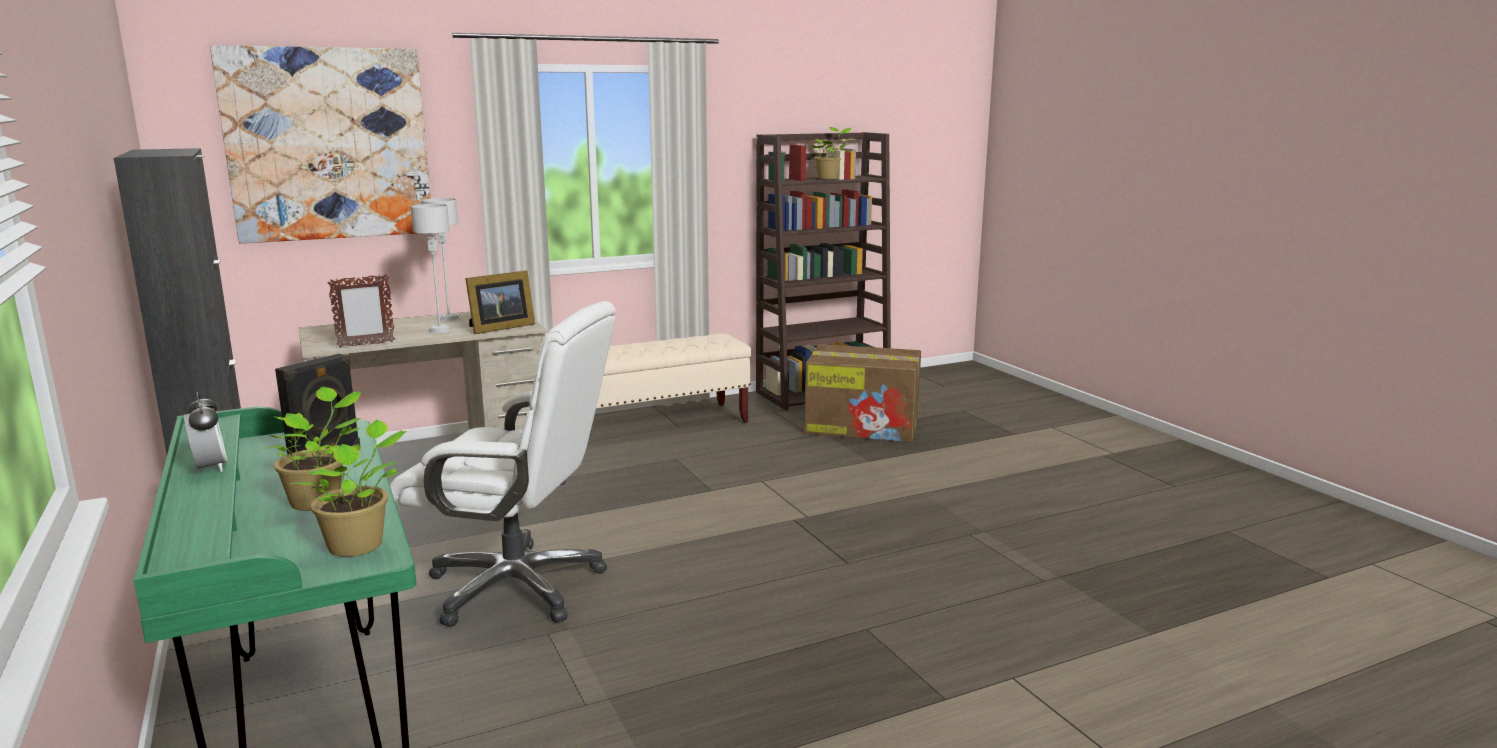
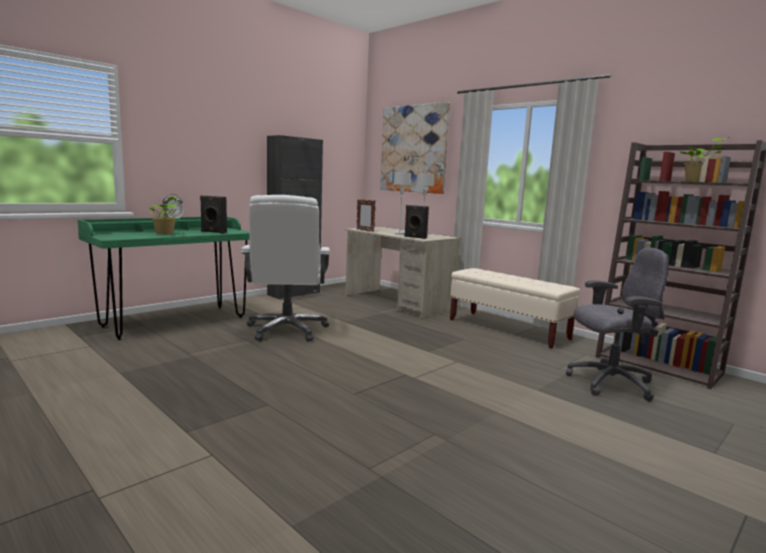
camera: 70 degrees right, 5 degrees down
potted plant [290,420,407,557] -> none
picture frame [465,270,535,334] -> black speaker [404,205,429,239]
cardboard box [805,344,921,442] -> grey office chair [566,248,669,401]

